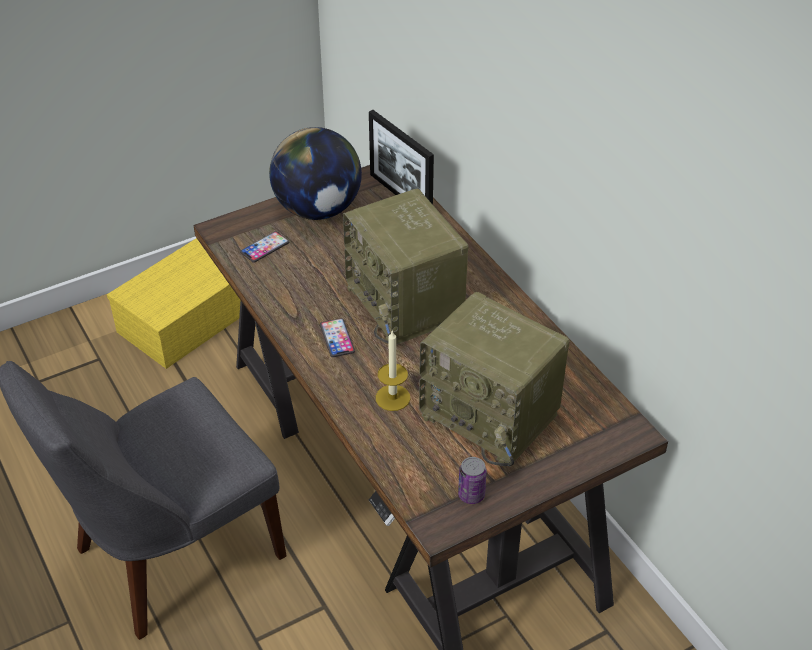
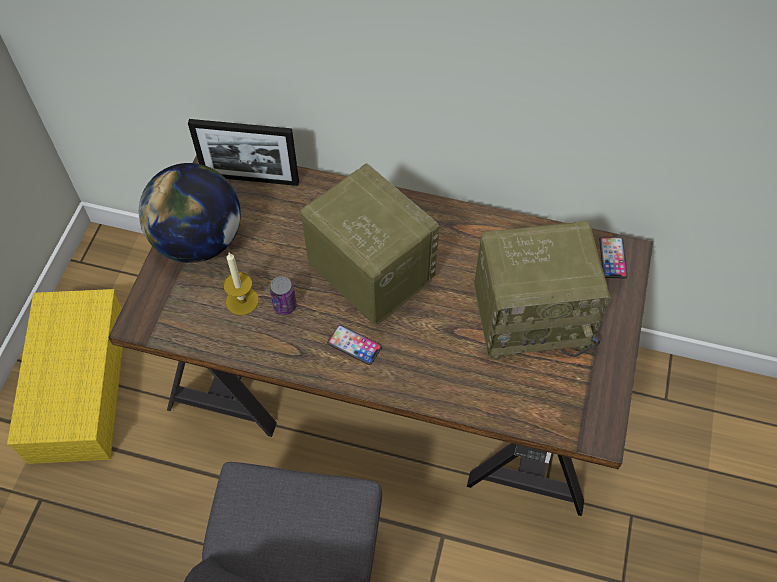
camera: 45 degrees left, 15 degrees up
phone [240,231,289,263] -> phone moved to [599,237,628,278]
radio [343,189,468,345] -> radio turned 150 degrees counterclockwise [300,163,439,326]
candle [376,330,410,411] -> candle moved to [223,253,259,315]
can [458,457,487,504] -> can moved to [270,276,297,315]

